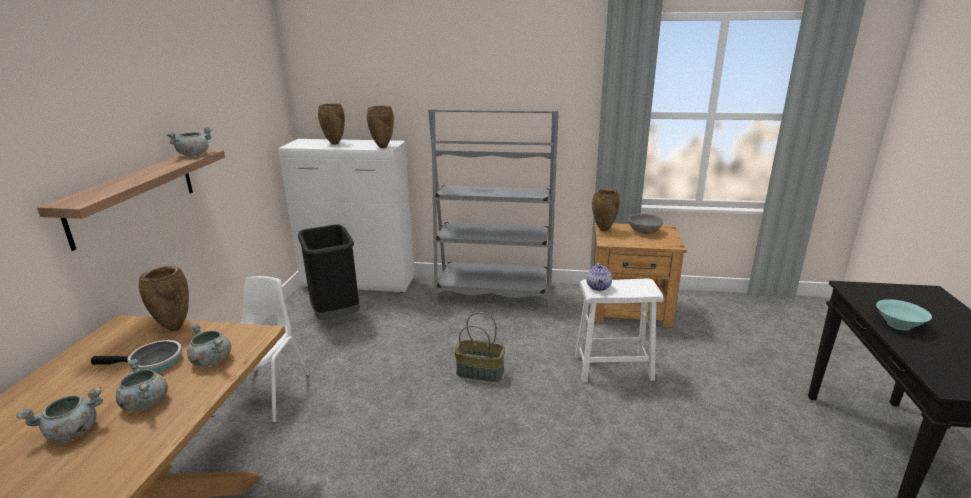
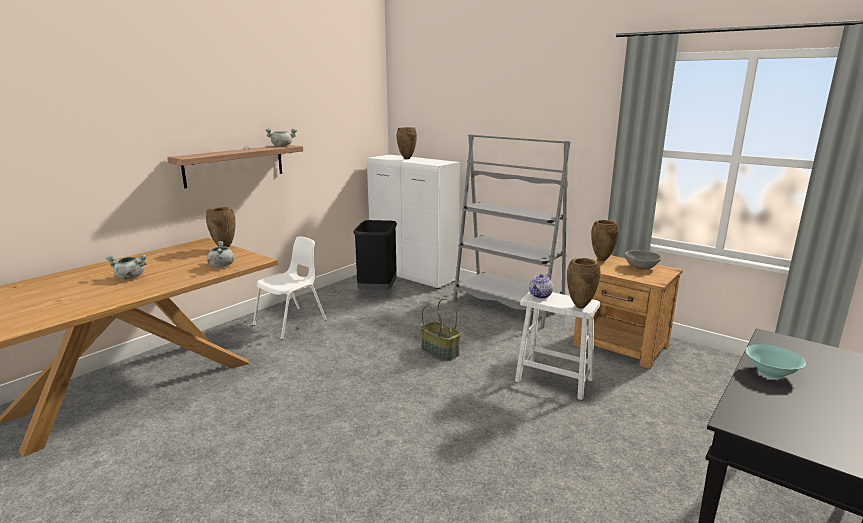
camera: 30 degrees right, 5 degrees down
frying pan [91,340,182,372] -> none
grey cooking pot [116,359,168,411] -> none
brown vase [367,106,394,148] -> brown vase moved to [567,258,600,309]

